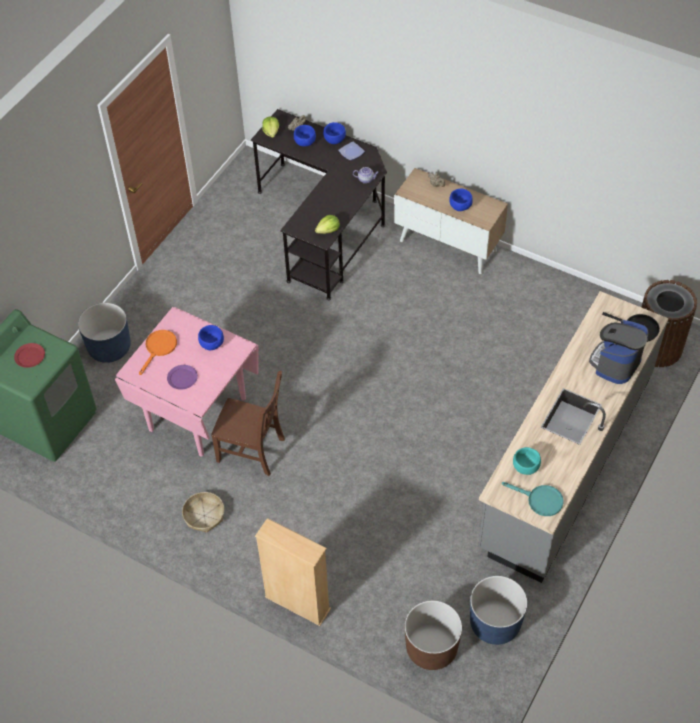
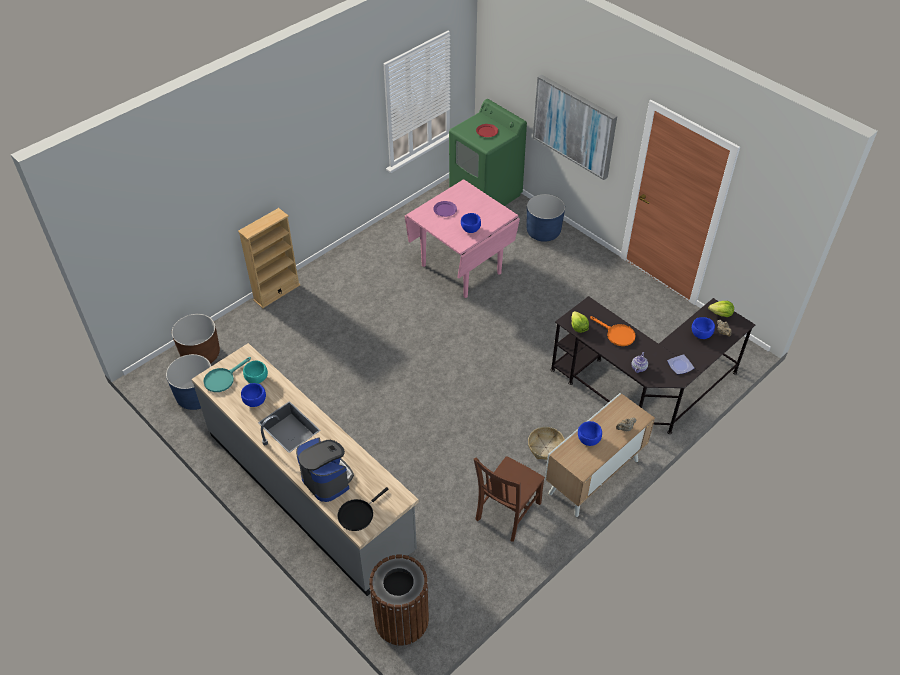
camera: 105 degrees right, 5 degrees down
orange frying pan [139,330,177,375] -> orange frying pan moved to [590,316,636,346]
basket [182,492,224,533] -> basket moved to [528,427,565,460]
brown chair [211,371,285,476] -> brown chair moved to [474,456,545,542]
blue bowl [323,122,346,144] -> blue bowl moved to [241,383,266,407]
none -> picture [533,75,617,180]

